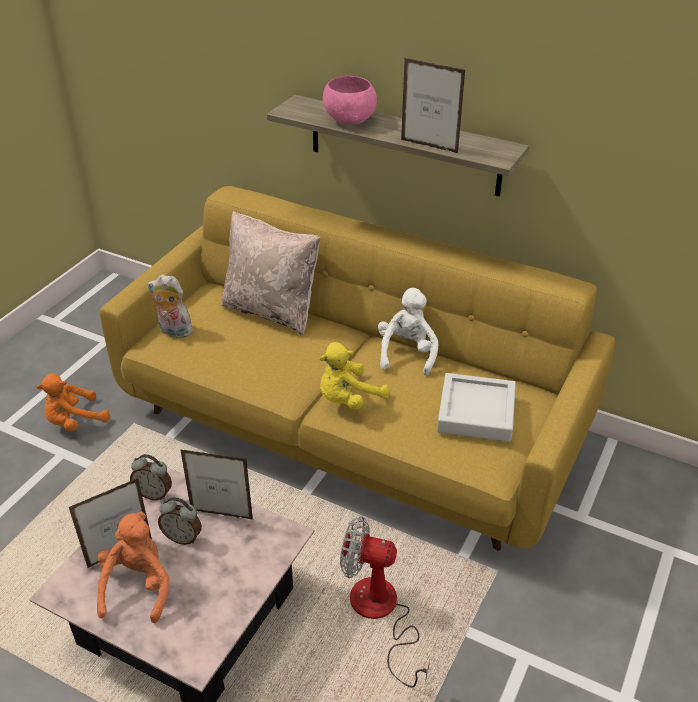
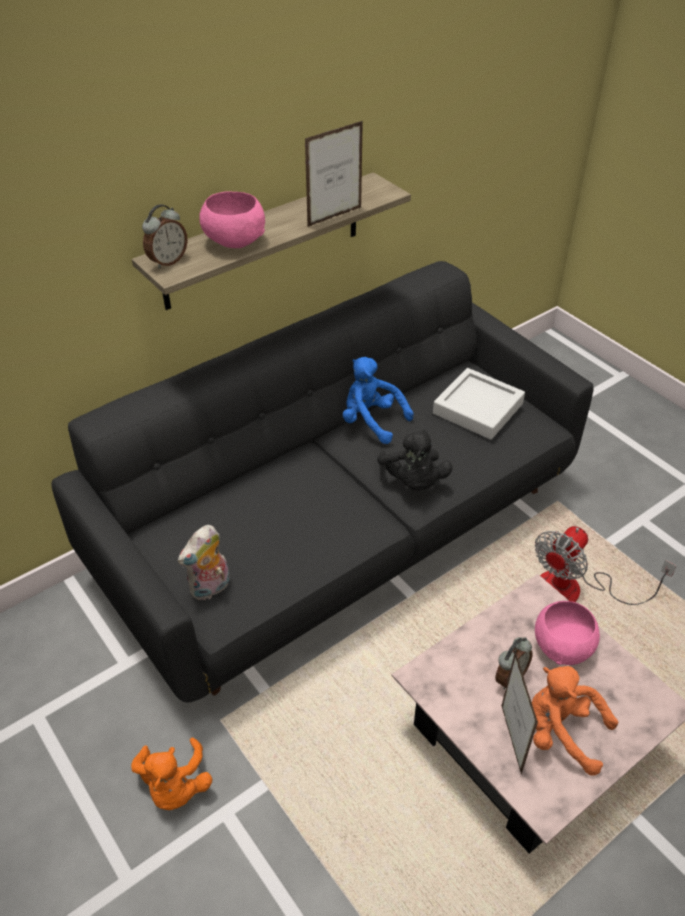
camera: 65 degrees left, 5 degrees up
yellow sofa [100,186,615,551] -> black sofa [51,261,594,703]
alarm clock [130,454,172,500] -> alarm clock moved to [142,204,188,269]
picture frame [180,449,253,520] -> none
beige pillow [221,211,320,335] -> none
yellow plush toy [319,342,389,410] -> black plush toy [377,430,452,491]
white plush toy [378,288,438,376] -> blue plush toy [343,357,414,444]
none -> pink bowl [535,601,600,665]

